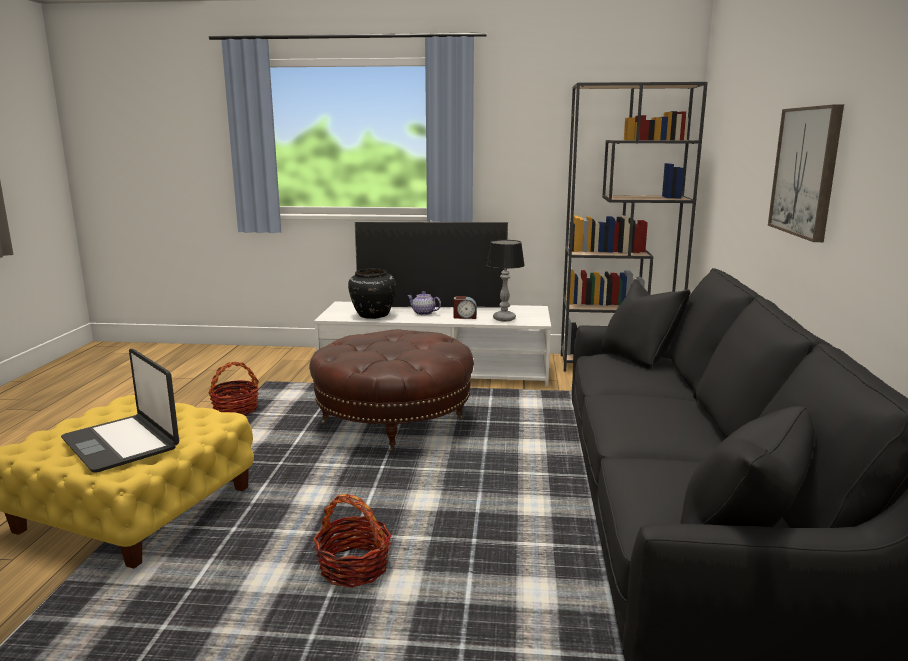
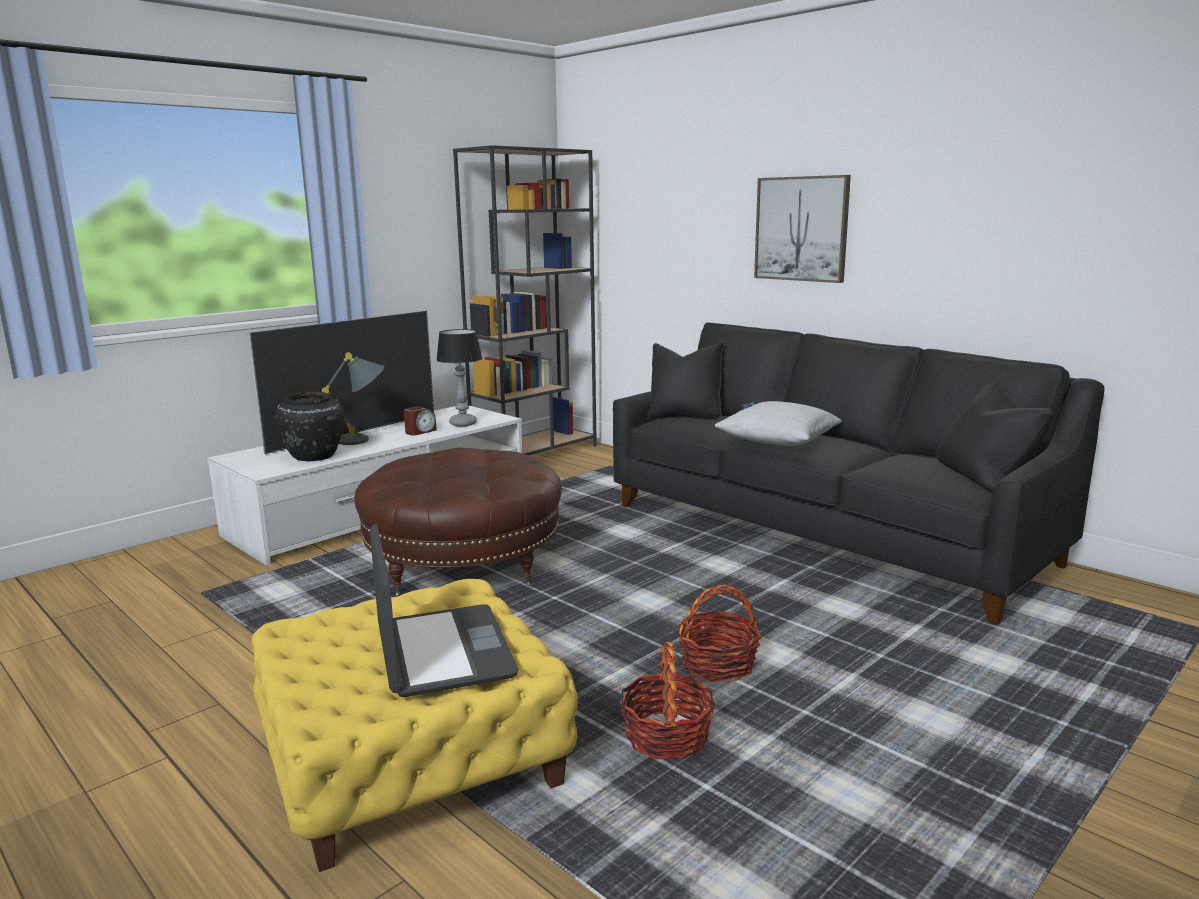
camera: 50 degrees left, 0 degrees up
laptop [61,349,179,472] -> laptop turned 105 degrees counterclockwise [370,524,518,698]
basket [208,362,259,415] -> basket moved to [620,642,715,760]
teapot [407,291,441,315] -> grey table lamp [322,352,384,445]
none -> grey pillow [715,401,842,446]

